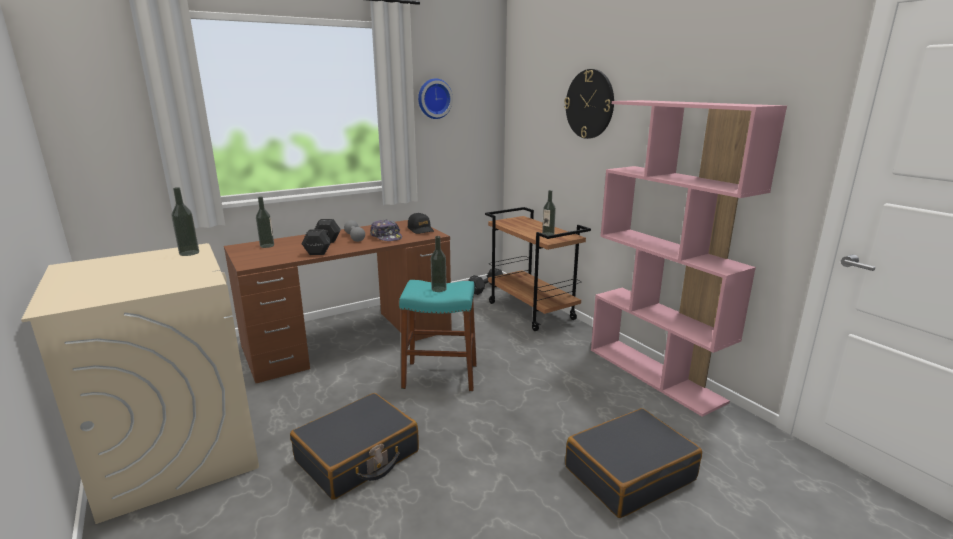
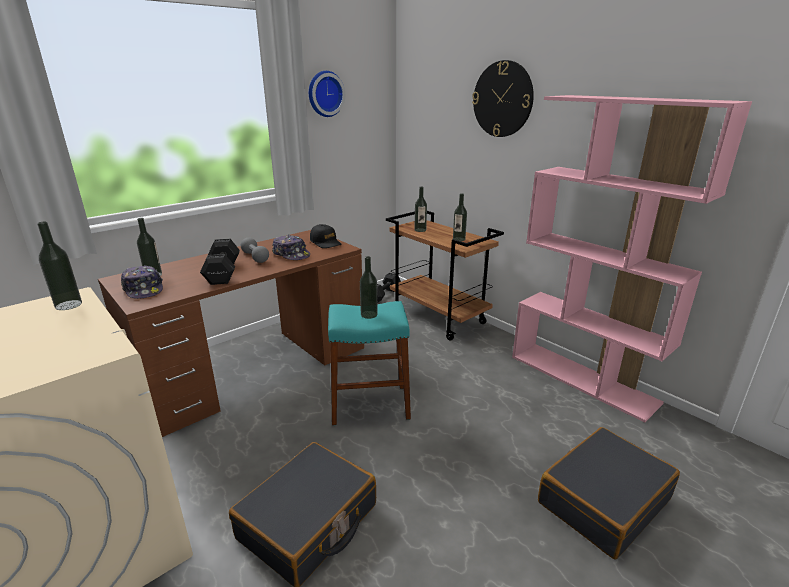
camera: 10 degrees left, 5 degrees up
none -> cap [121,265,163,299]
none -> bottle [414,187,427,232]

